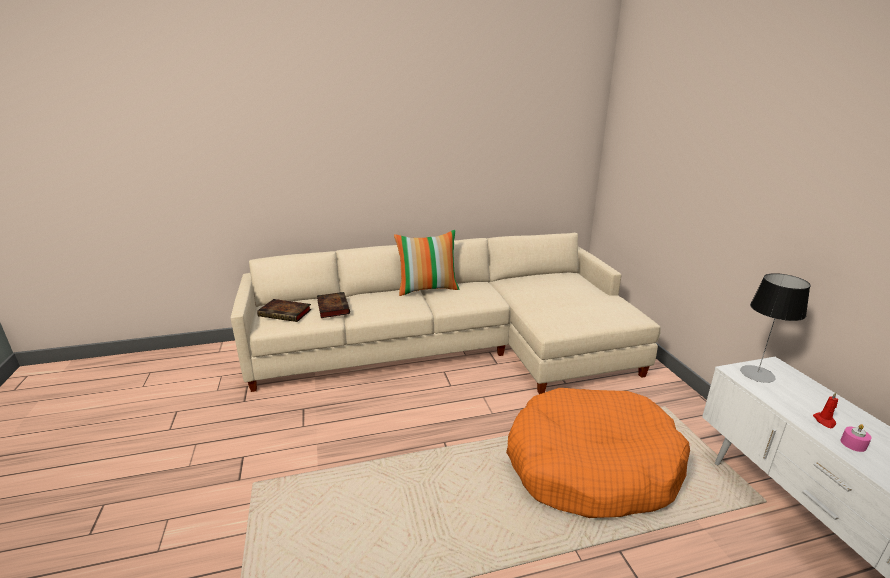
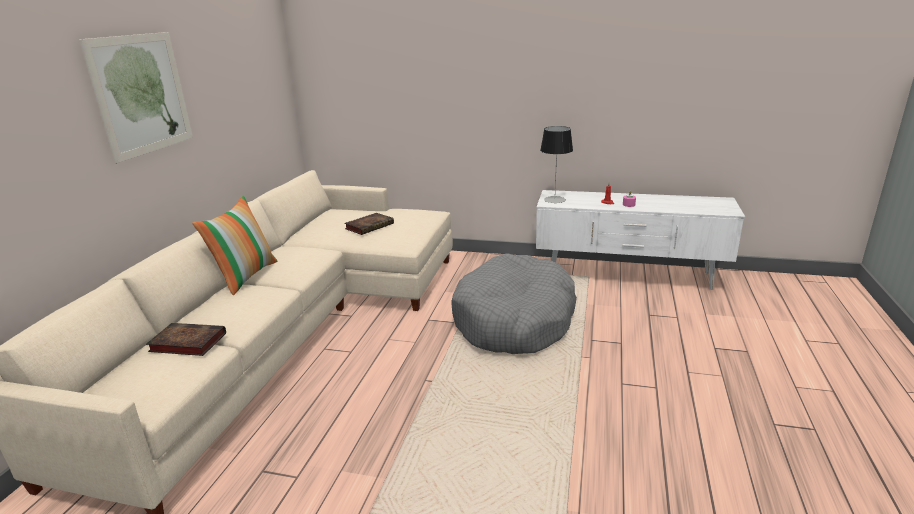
camera: 60 degrees left, 0 degrees up
book [257,299,312,322] -> book moved to [344,213,394,235]
orange dog bed [506,388,690,518] -> grey dog bed [451,253,577,354]
none -> picture [79,32,193,163]

